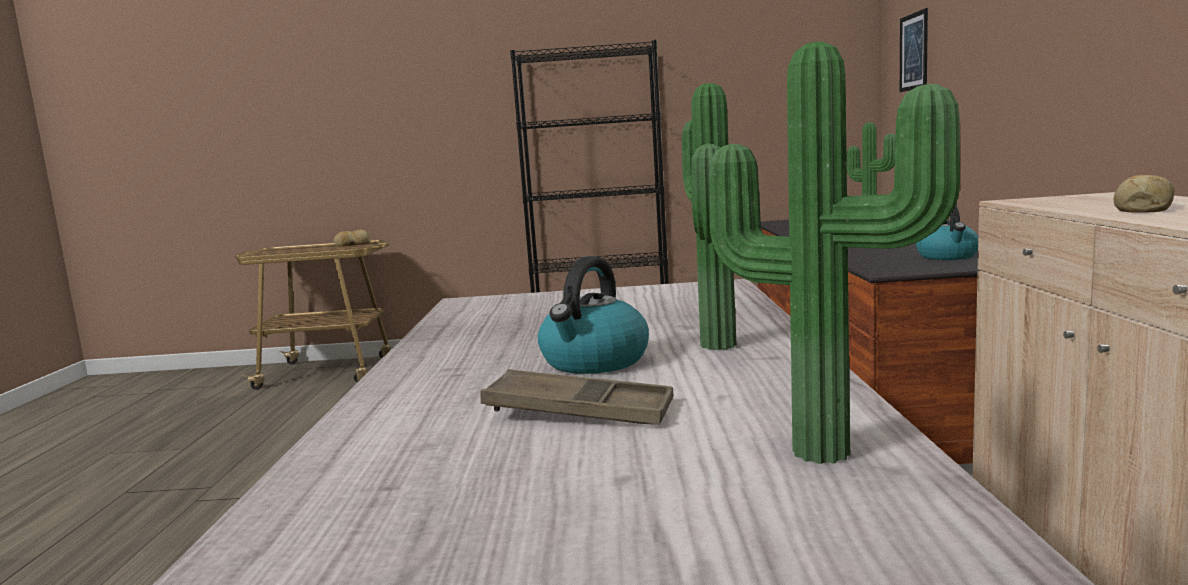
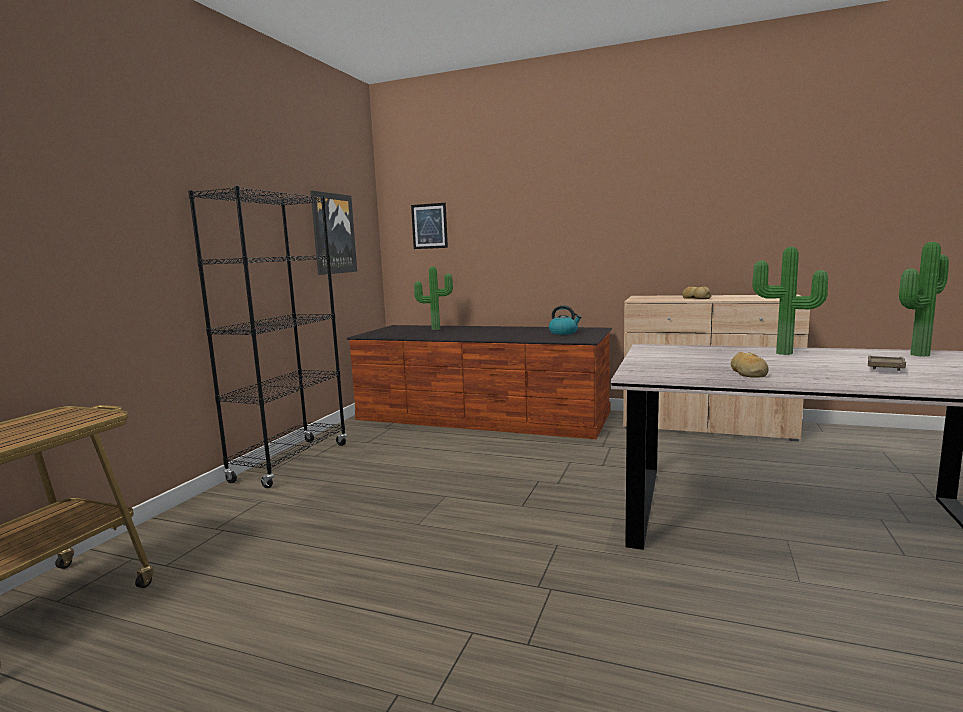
camera: 70 degrees left, 0 degrees up
bread [334,229,371,247] -> bread moved to [731,352,768,378]
kettle [538,256,649,374] -> none
none -> picture [310,191,357,275]

